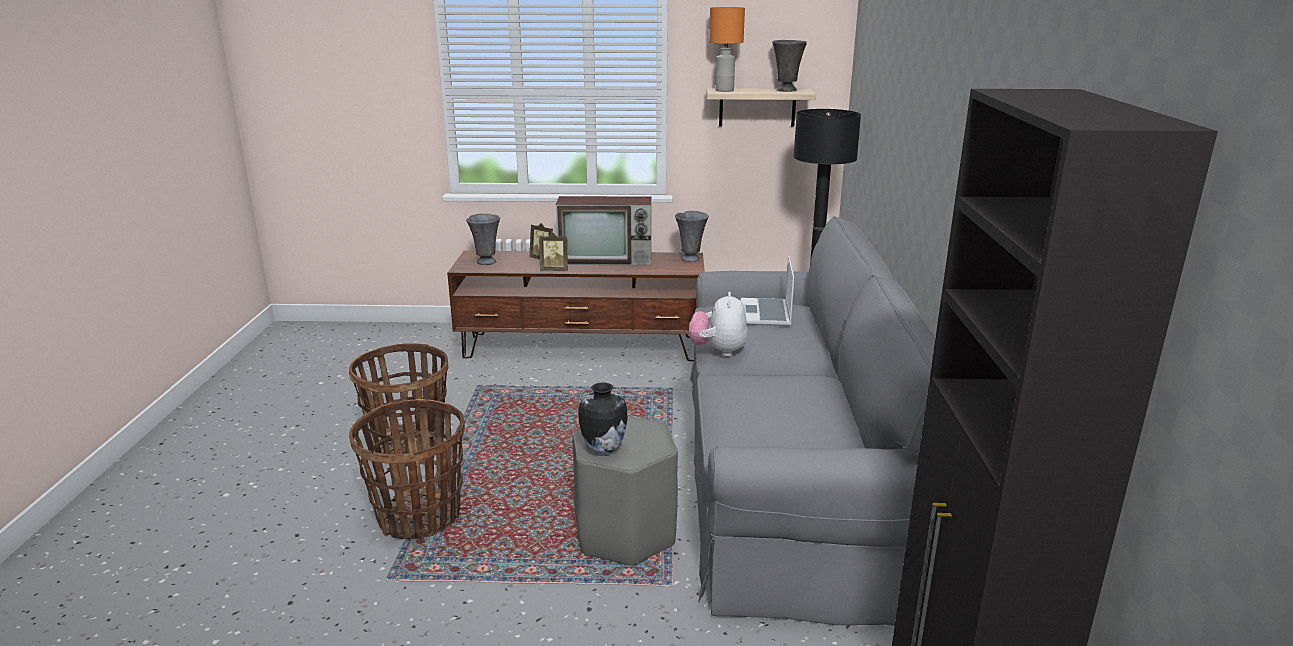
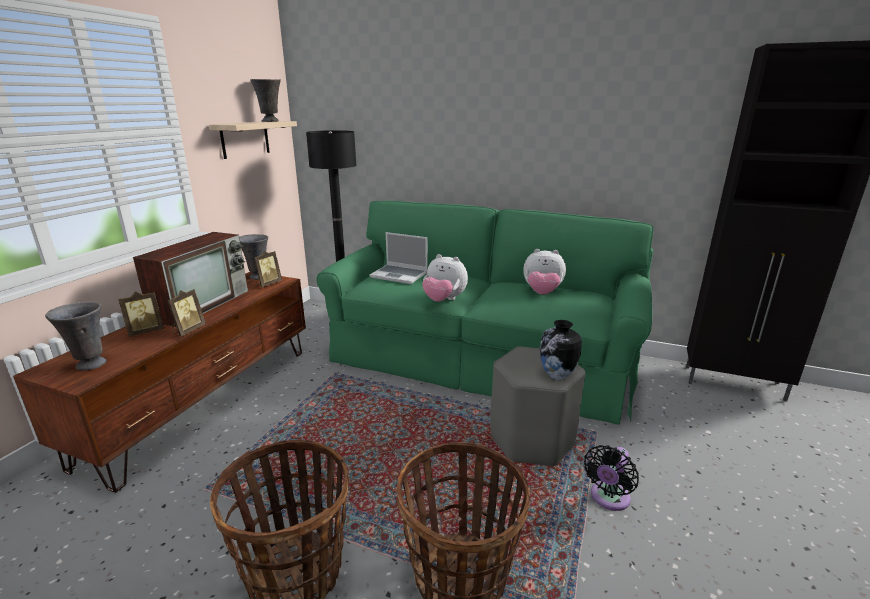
camera: 70 degrees left, 0 degrees up
grey sofa [690,216,936,626] -> green sofa [316,201,654,425]
orange table lamp [709,7,745,92] -> none
none -> picture frame [254,251,282,287]
none -> plush toy [523,249,566,295]
none -> black fan [584,445,639,511]

